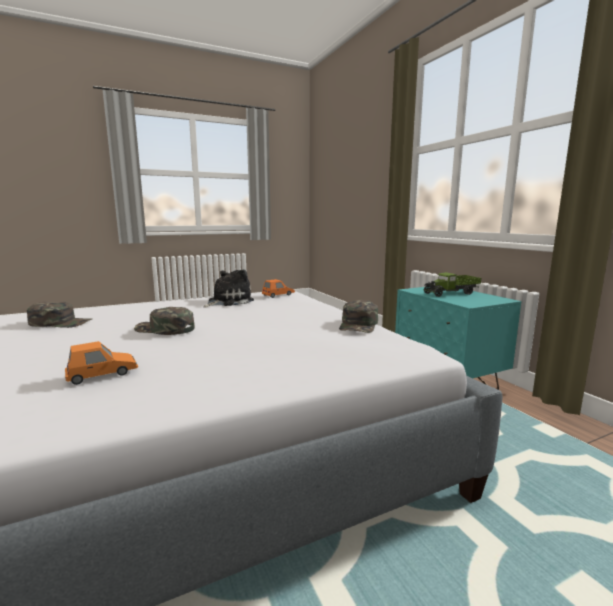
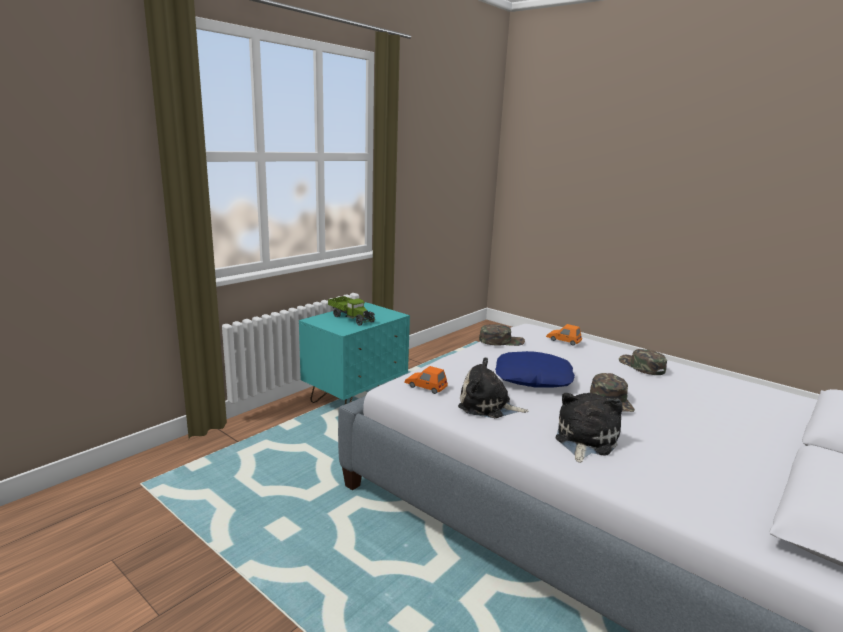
camera: 115 degrees left, 5 degrees up
green cap [27,302,92,328] -> green cap moved to [619,349,667,375]
orange toy car [65,341,138,385] -> orange toy car moved to [546,324,582,346]
none -> blue pillow [495,351,575,388]
none -> plush toy [556,393,623,463]

